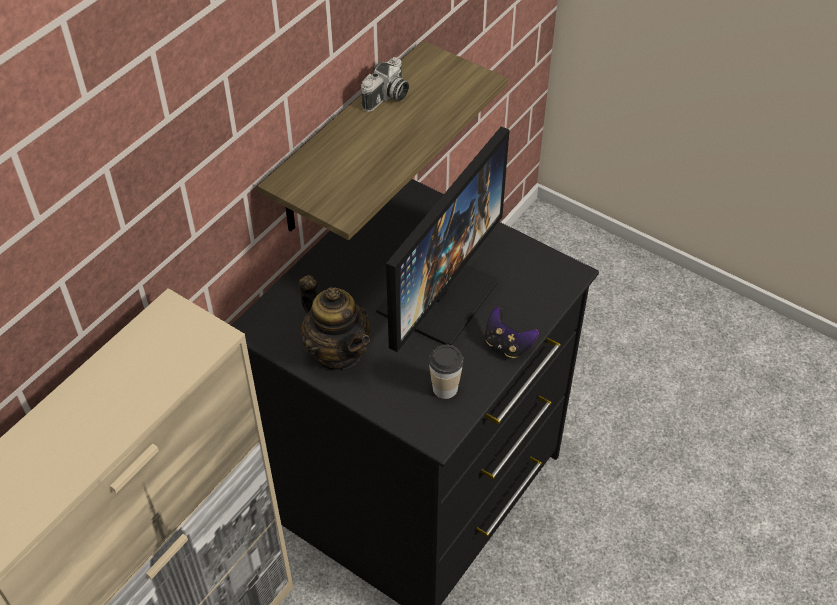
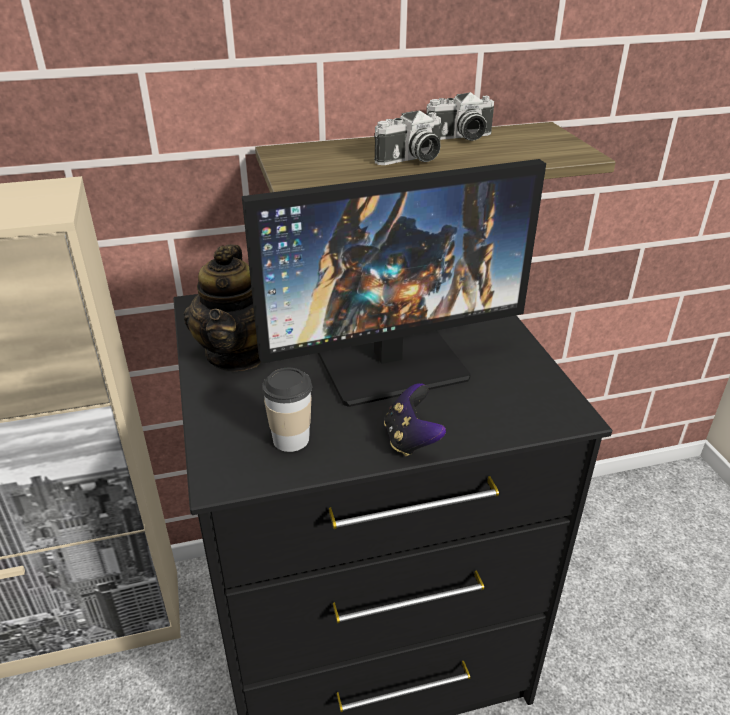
camera: 40 degrees right, 15 degrees down
none -> camera [374,110,441,165]

